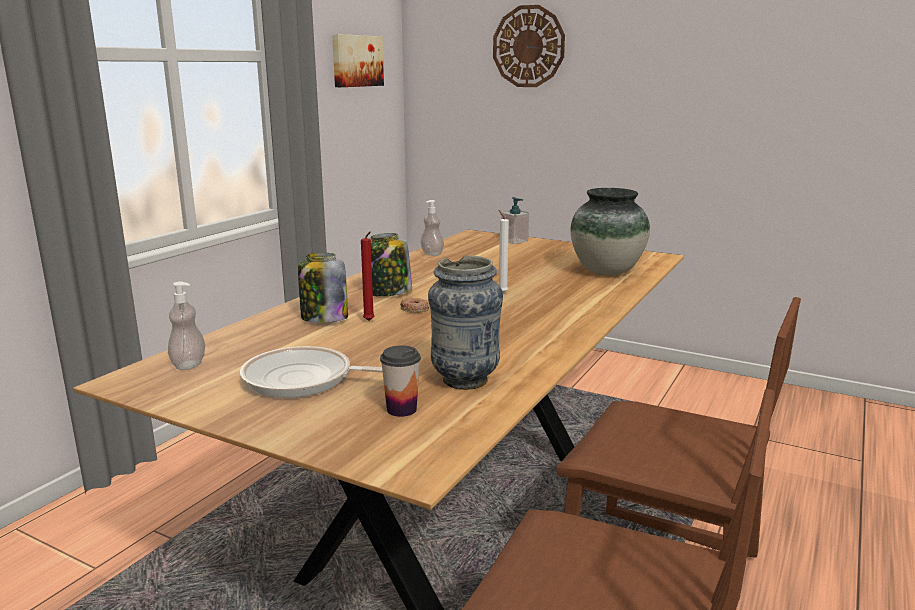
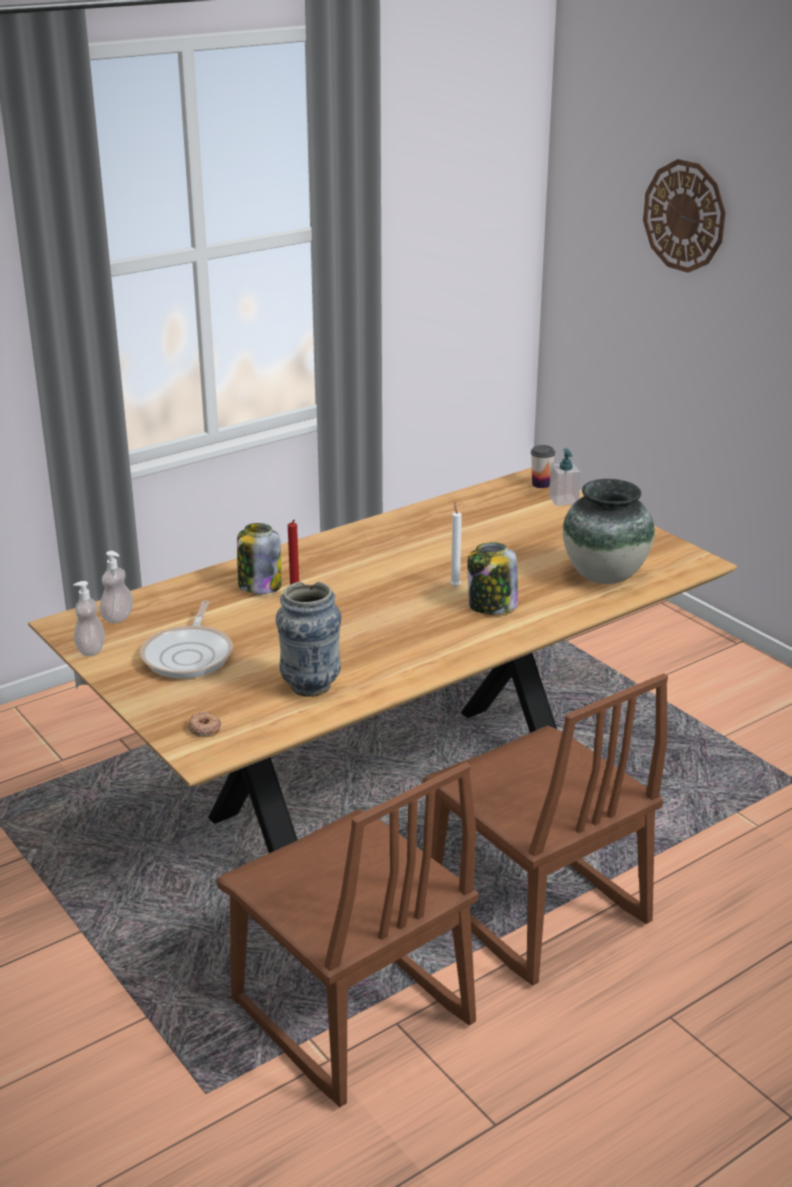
camera: 25 degrees right, 10 degrees up
frying pan [240,346,383,398] -> frying pan turned 120 degrees counterclockwise [140,600,233,678]
picture [332,34,384,87] -> none
jar [370,233,412,297] -> jar moved to [468,542,518,614]
cup [380,345,421,417] -> cup moved to [531,445,555,488]
donut [400,298,429,313] -> donut moved to [188,712,221,737]
soap dispenser [421,200,444,256] -> soap dispenser moved to [73,581,105,656]

